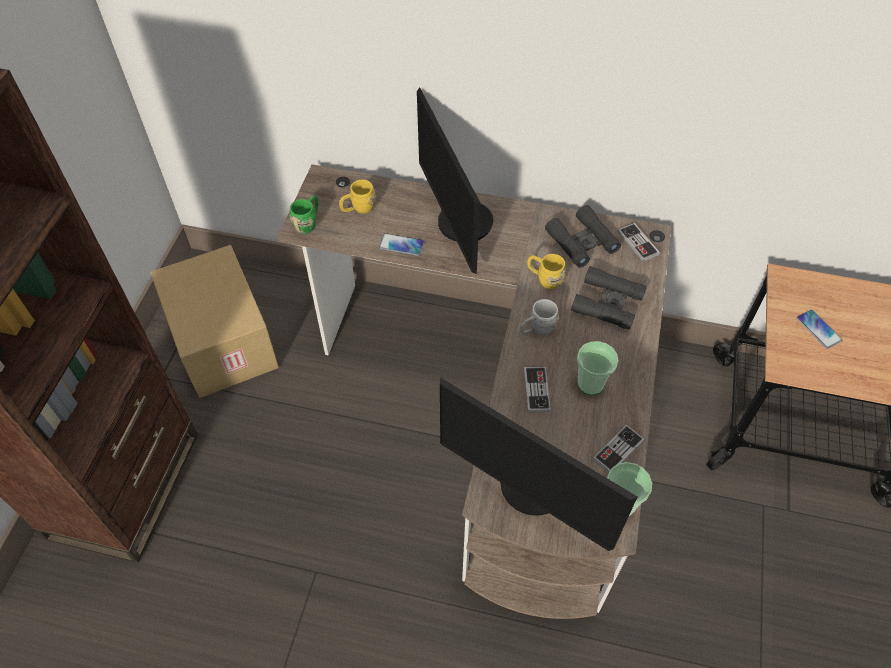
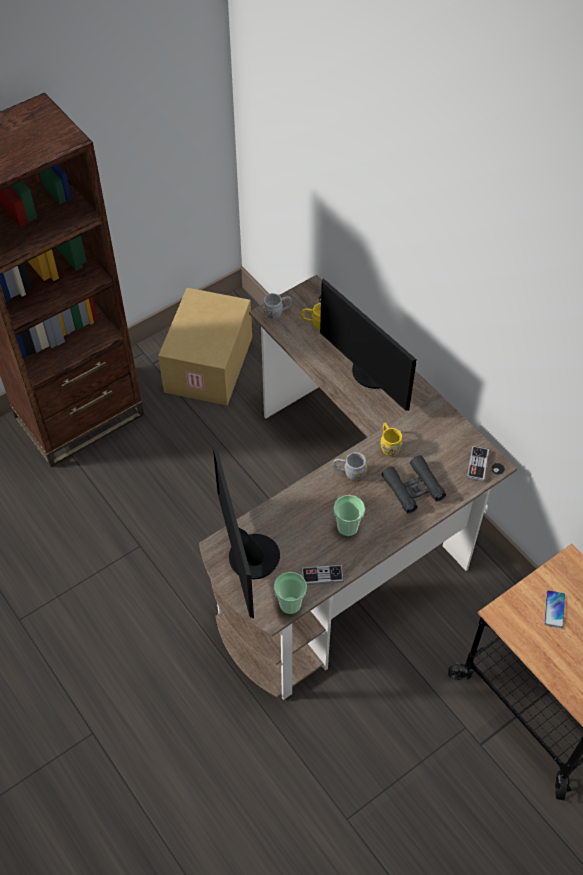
camera: 40 degrees right, 0 degrees up
green mug [290,195,318,233] -> grey mug [263,293,292,320]
phone [379,233,424,256] -> none
monitor [417,88,493,274] -> monitor turned 60 degrees counterclockwise [320,278,417,411]
game controller [524,366,551,413] -> none
black binoculars [545,205,621,268] -> none

